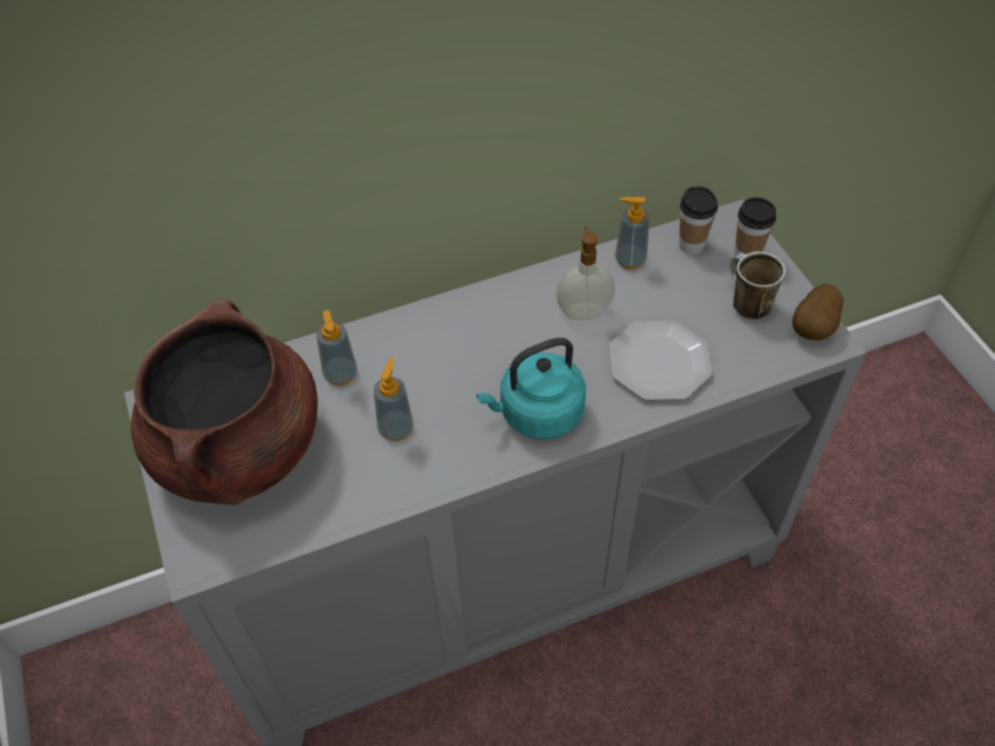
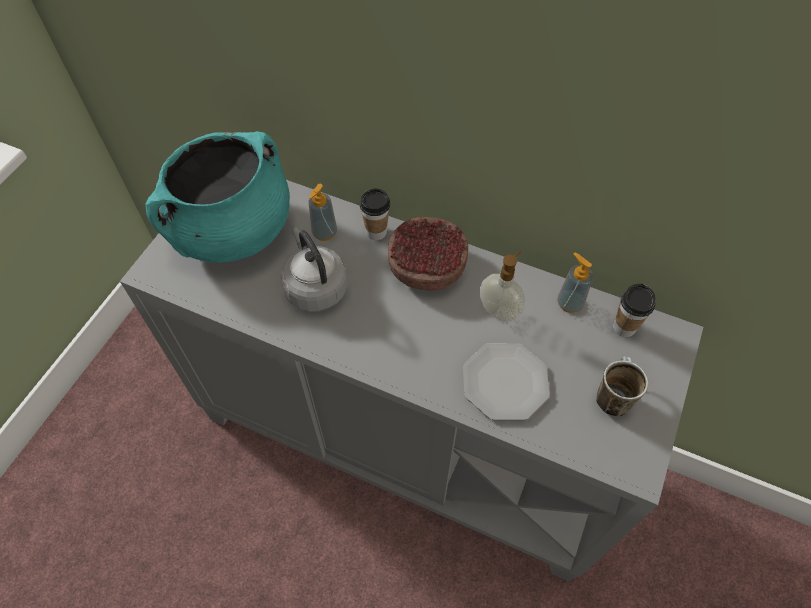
camera: 45 degrees right, 5 degrees up
brown cooking pot [131,299,318,505] -> turquoise cooking pot [145,131,290,263]
soap dispenser [373,357,414,441] -> grey kettle [281,227,347,312]
turquoise kettle [476,338,586,439] -> none
cup [734,197,776,256] -> cup moved to [360,188,390,240]
potato [792,284,844,340] -> none
none -> bowl [388,217,468,290]

